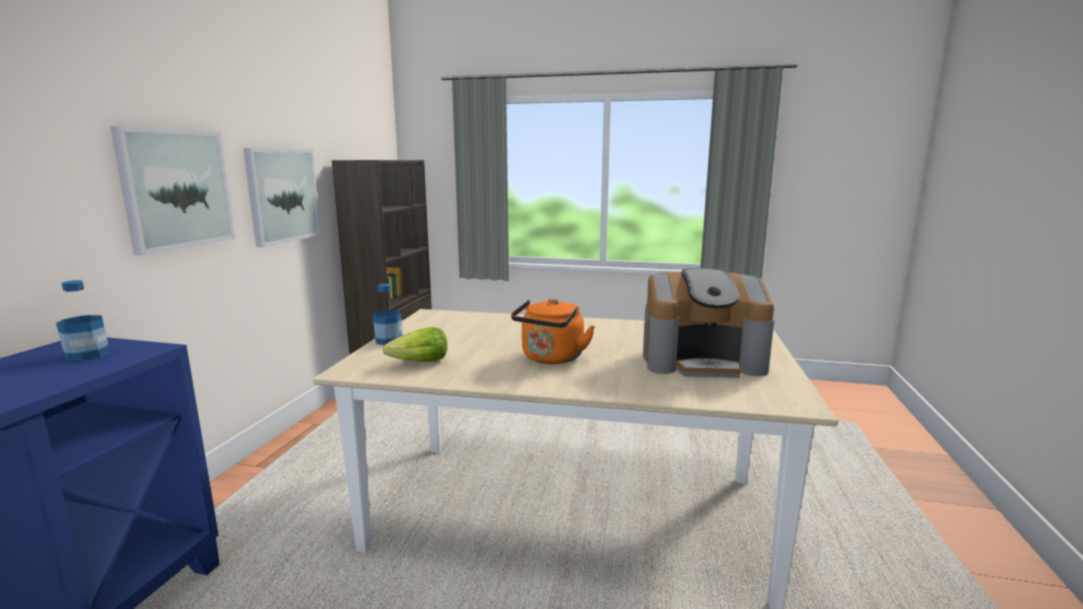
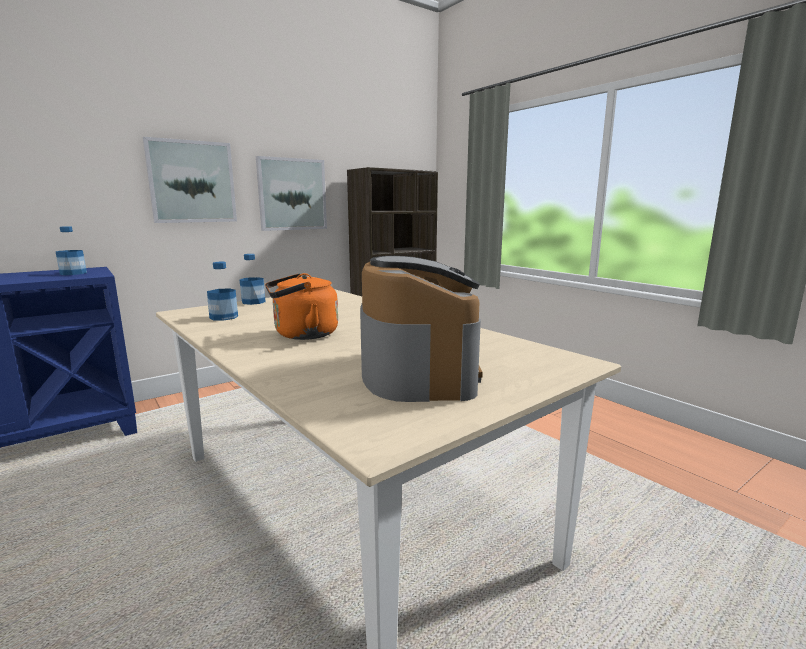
camera: 40 degrees right, 0 degrees up
lettuce [382,327,447,362] -> bottle [207,262,238,320]
coffee machine [643,268,774,378] -> coffee machine turned 135 degrees counterclockwise [360,256,483,402]

